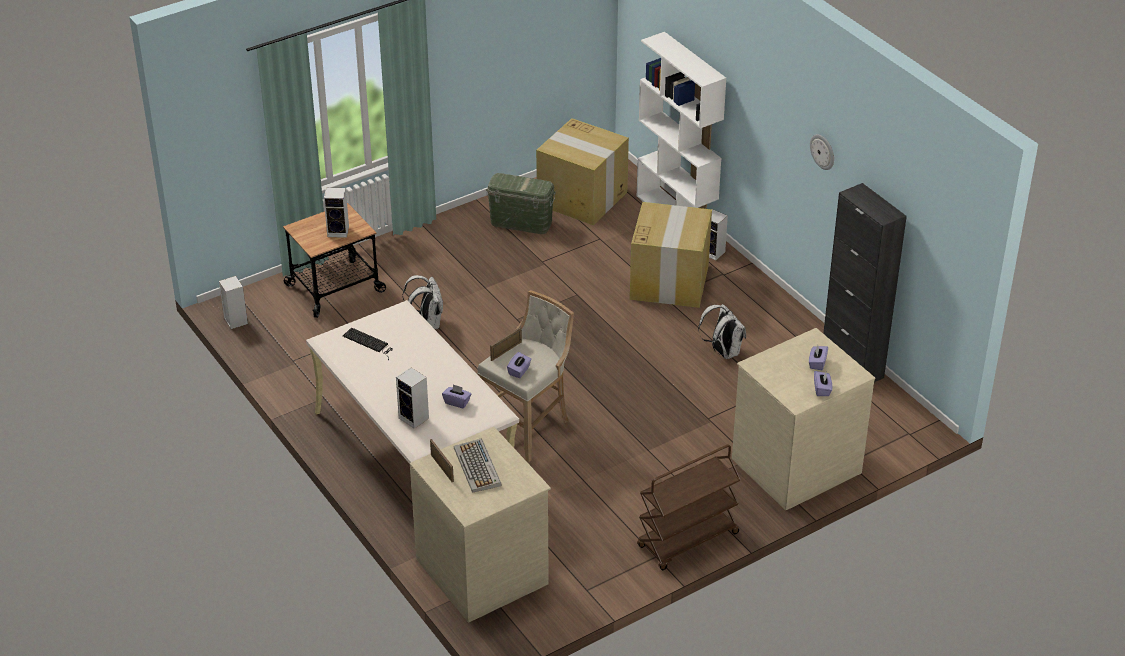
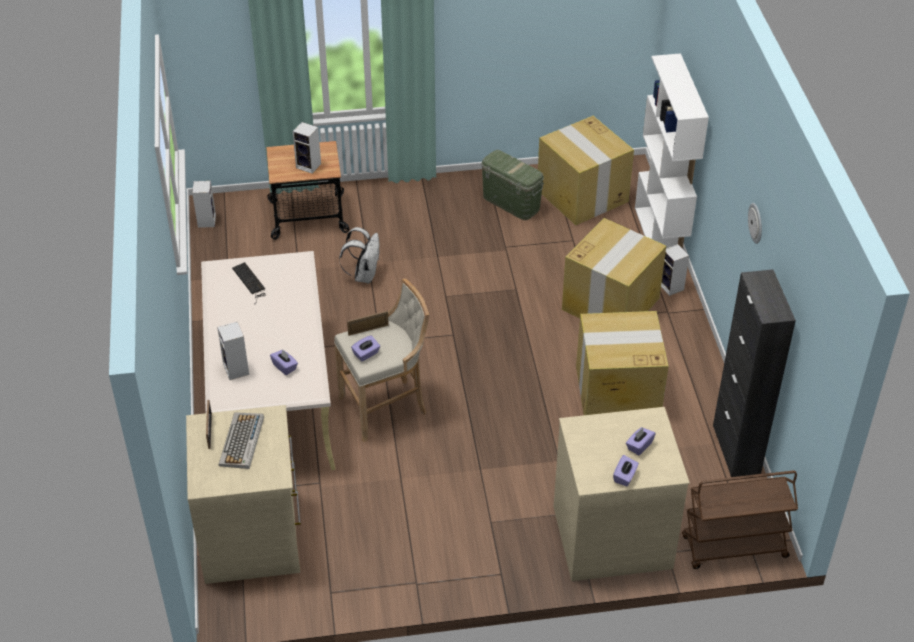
camera: 25 degrees right, 5 degrees up
brown cart [637,444,741,570] -> brown cart moved to [682,471,798,569]
white backpack [698,304,746,359] -> cardboard box [576,311,668,415]

